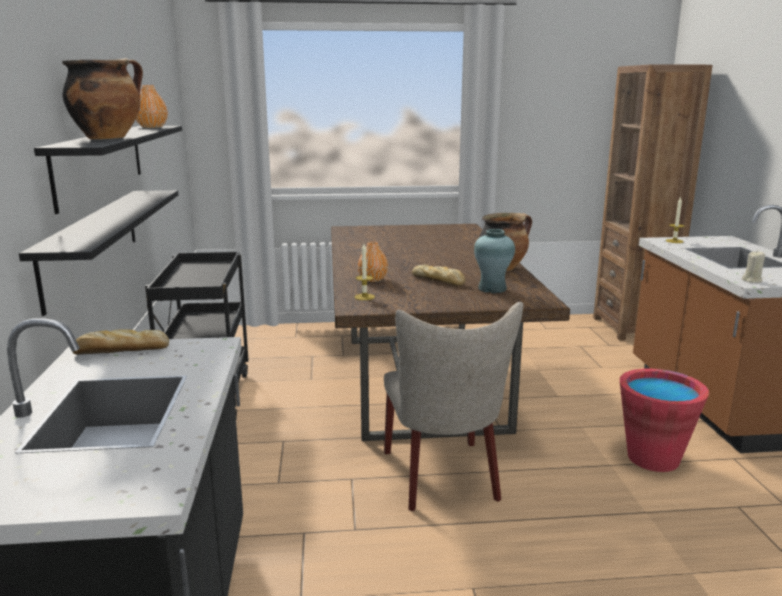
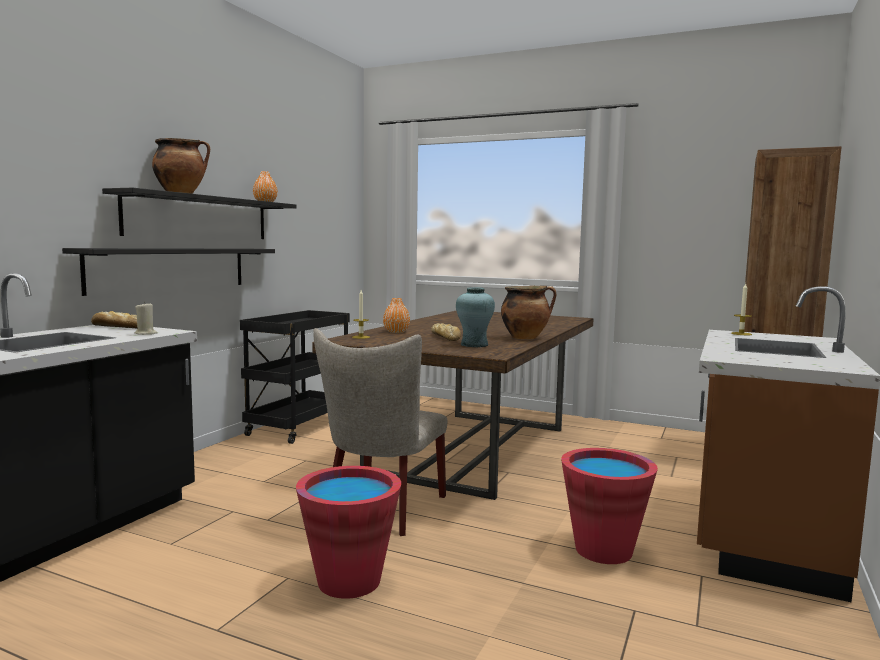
camera: 30 degrees right, 10 degrees down
beige candle [742,250,765,283] -> beige candle moved to [135,302,158,335]
none -> red bucket [296,466,401,599]

